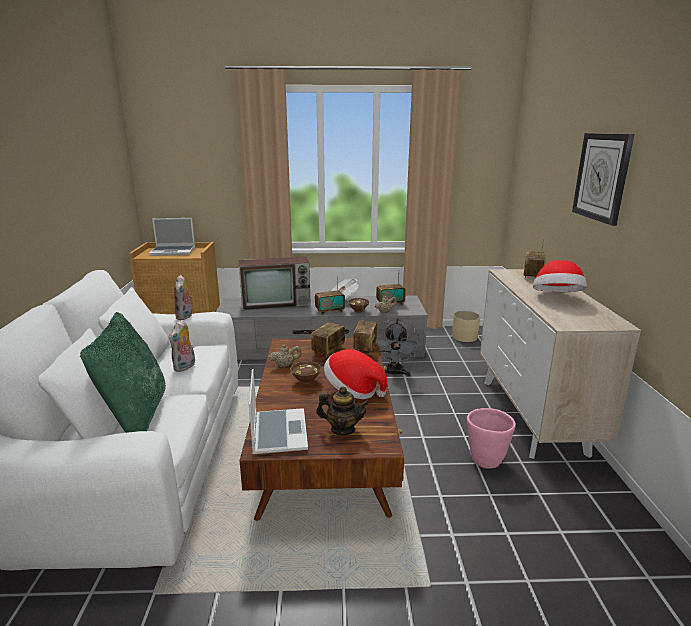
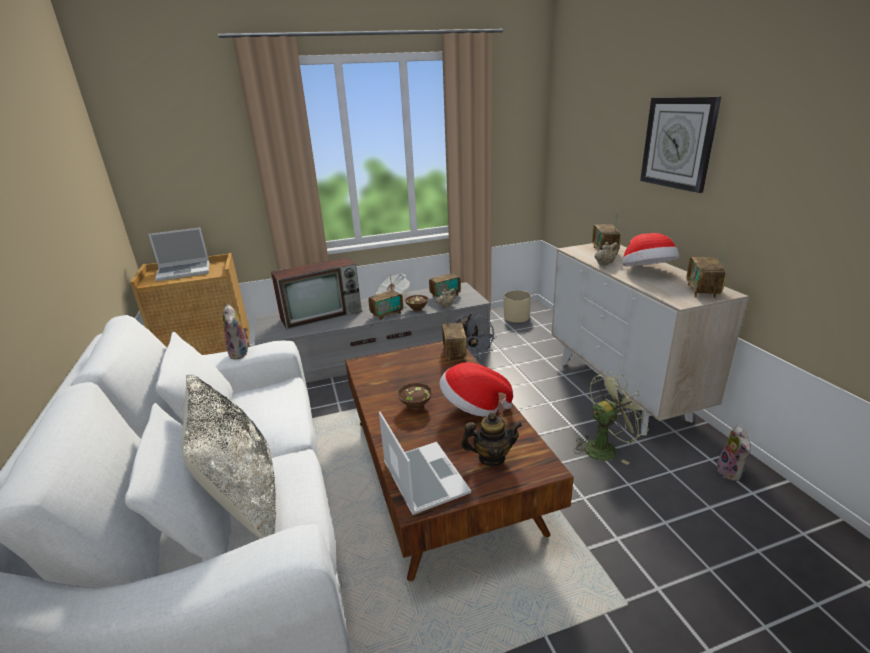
camera: 15 degrees left, 5 degrees up
green pillow [80,312,166,433] -> beige pillow [182,375,277,539]
plush toy [169,319,195,372] -> plush toy moved to [717,425,751,481]
beige teapot [269,344,301,367] -> beige teapot moved to [594,242,619,266]
radio [311,315,345,357] -> radio moved to [686,243,726,298]
pink planter [467,408,516,469] -> green fan [574,371,649,465]

